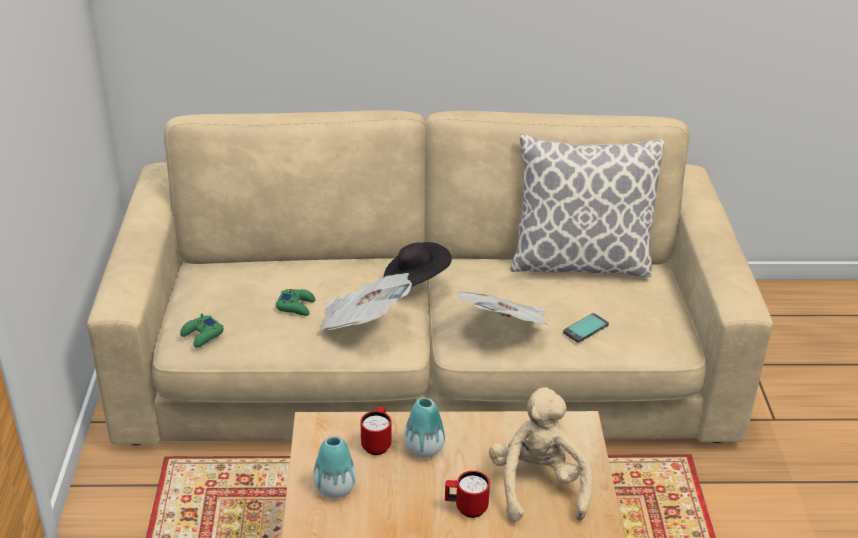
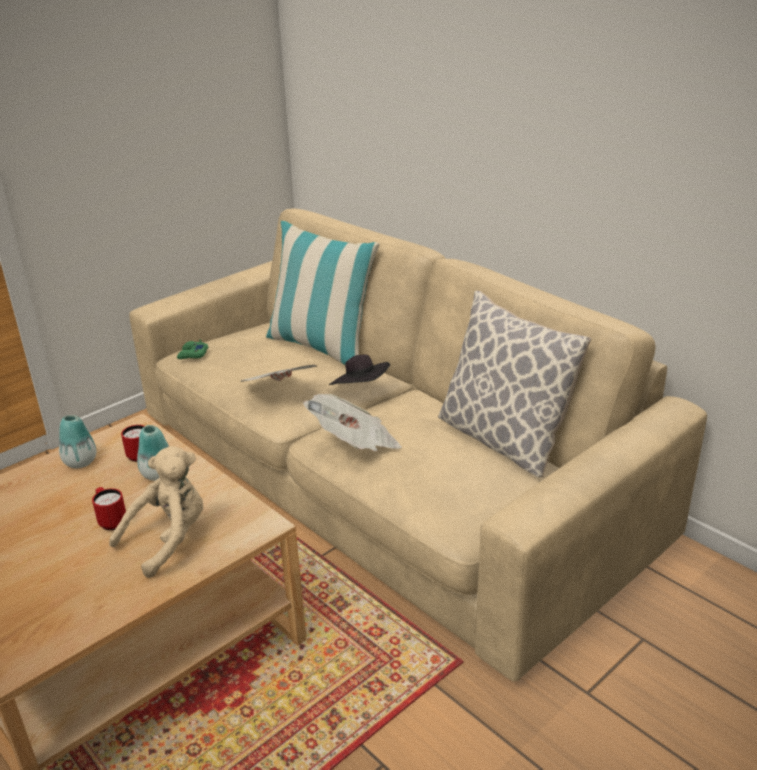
camera: 50 degrees right, 5 degrees down
green game controller [276,289,315,316] -> none
phone [563,313,609,343] -> none
none -> pillow [266,221,379,365]

